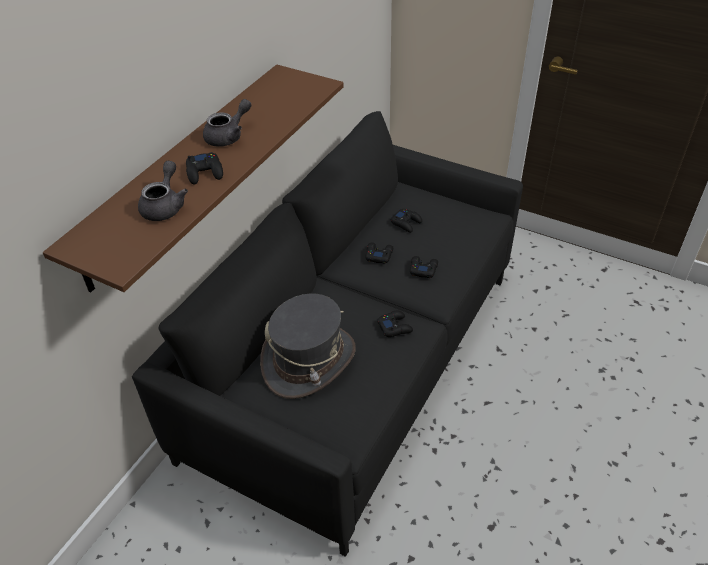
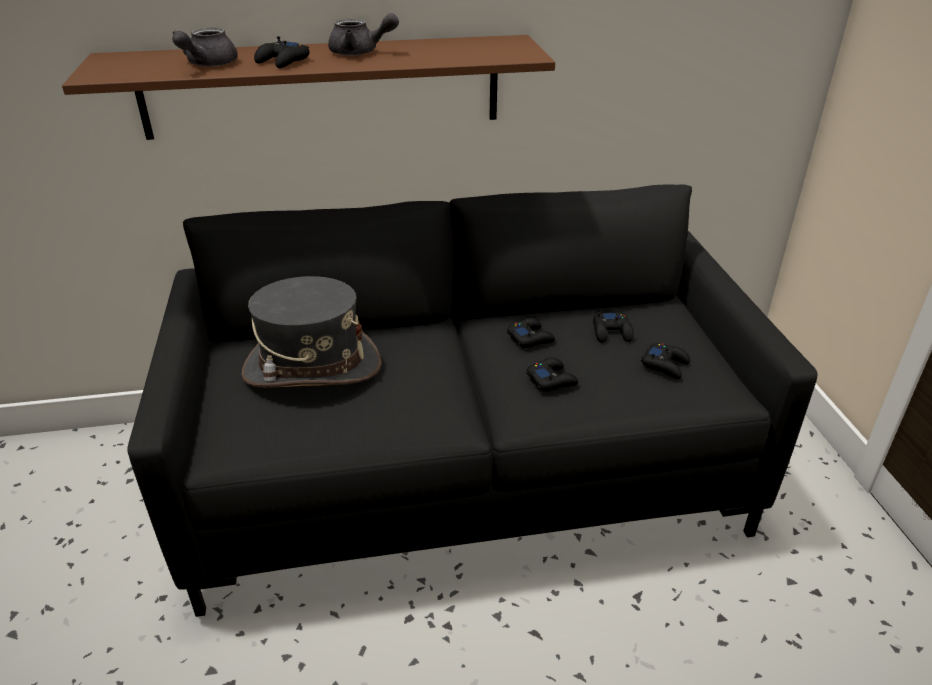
camera: 50 degrees right, 10 degrees down
grey teapot [138,161,188,221] -> grey teapot turned 135 degrees clockwise [172,28,238,67]
black game controller [377,310,413,337] -> black game controller moved to [641,343,690,379]

